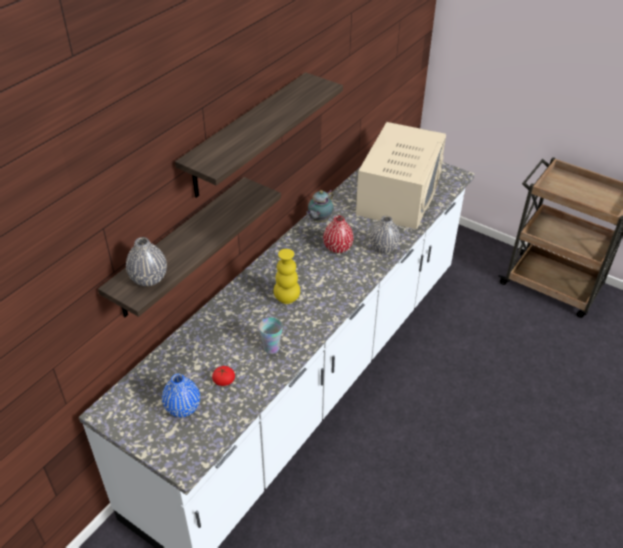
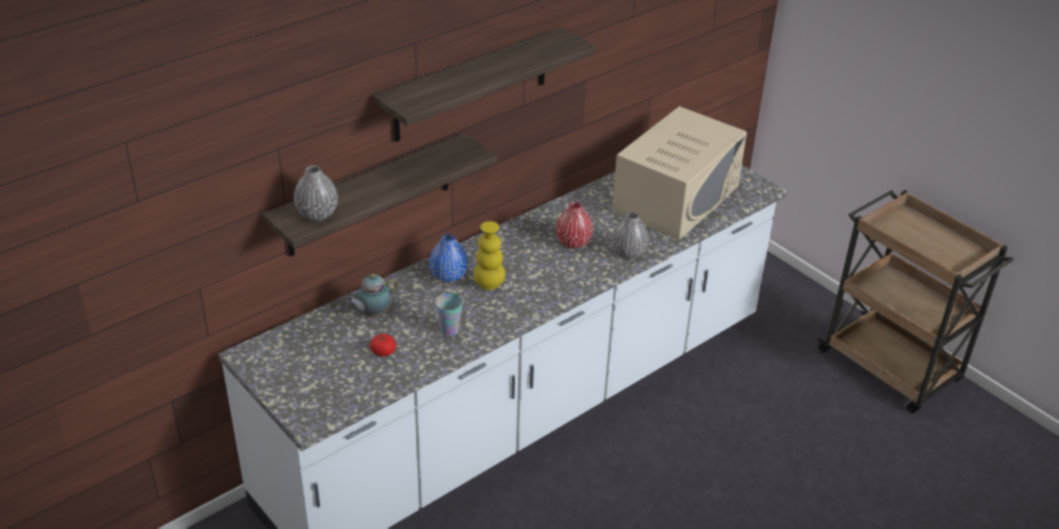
camera: 15 degrees right, 5 degrees down
blue vase [162,374,200,417] -> blue vase moved to [429,234,468,282]
teapot [307,190,334,222] -> teapot moved to [346,274,399,317]

